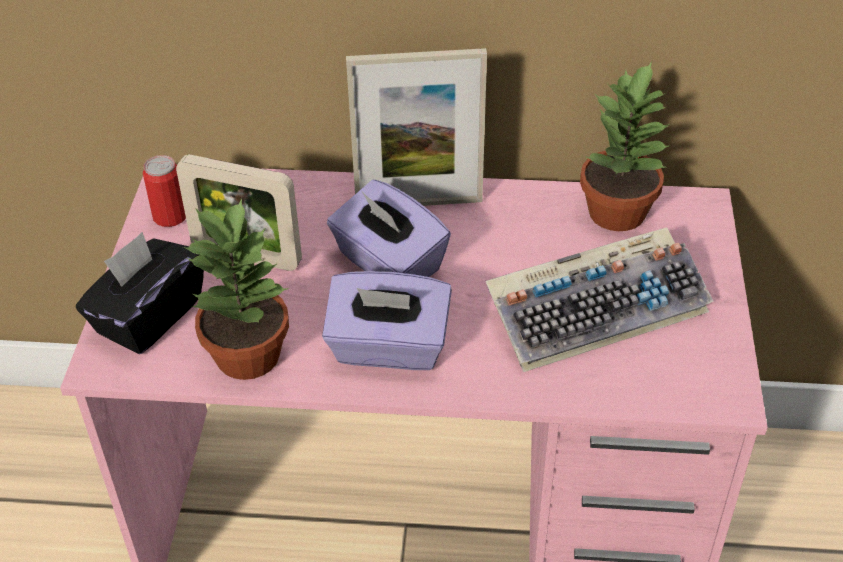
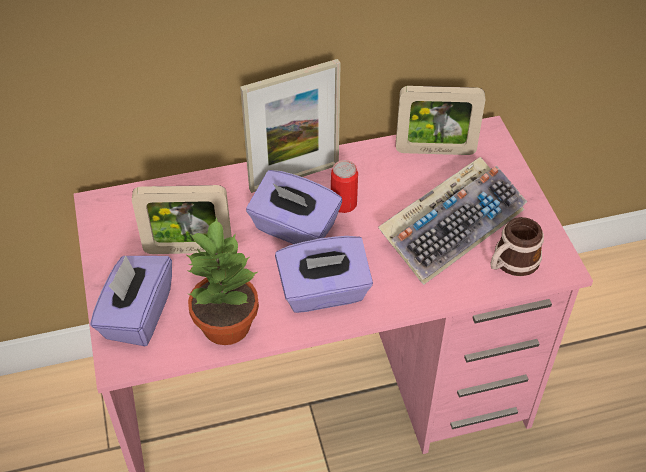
camera: 20 degrees left, 5 degrees up
black tissue box [76,232,204,354] -> purple tissue box [90,256,172,346]
can [143,155,186,227] -> can moved to [331,160,358,213]
potted plant [580,62,671,231] -> picture frame [396,86,485,155]
none -> mug [490,217,544,276]

